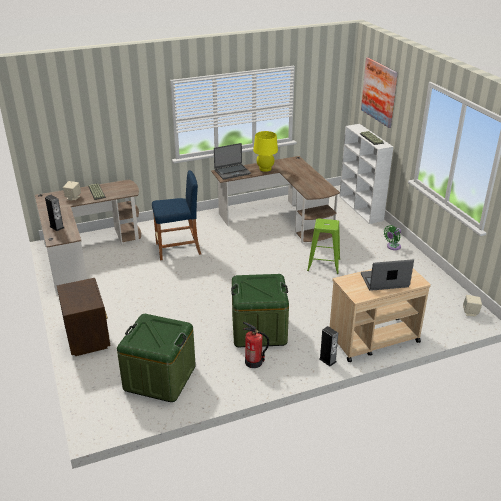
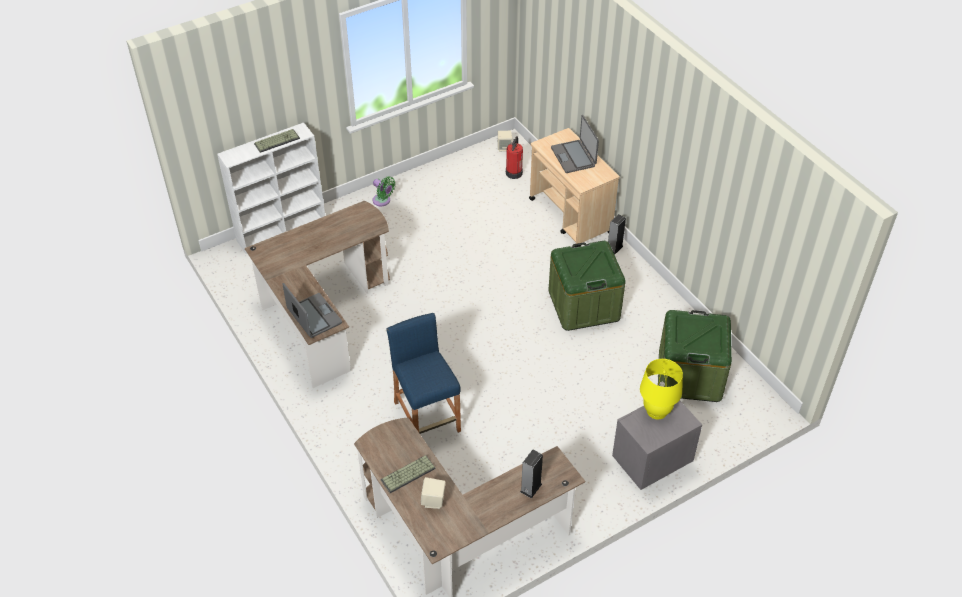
camera: 100 degrees left, 15 degrees up
brown nightstand [57,278,110,356] -> grey nightstand [612,400,702,490]
fire extinguisher [243,322,269,368] -> fire extinguisher moved to [506,136,523,179]
yellow table lamp [253,131,278,172] -> yellow table lamp moved to [640,359,683,419]
green stool [307,218,340,274] -> none
picture [361,57,398,128] -> none

